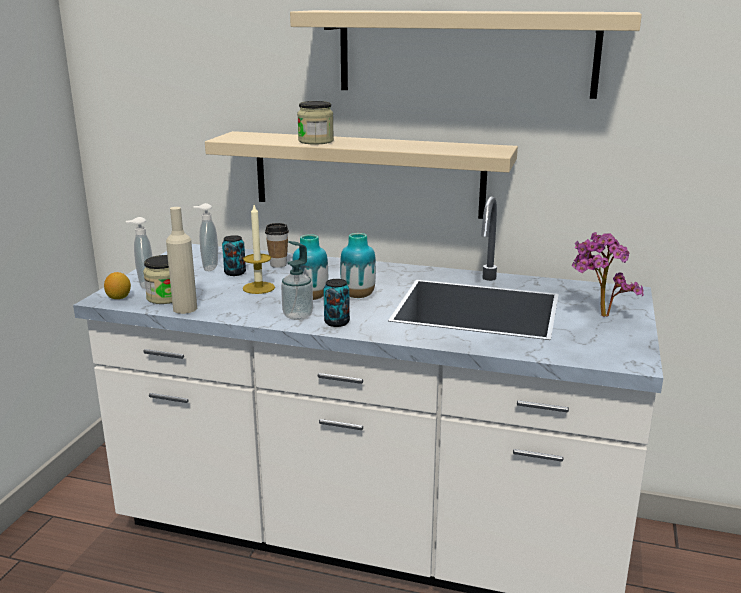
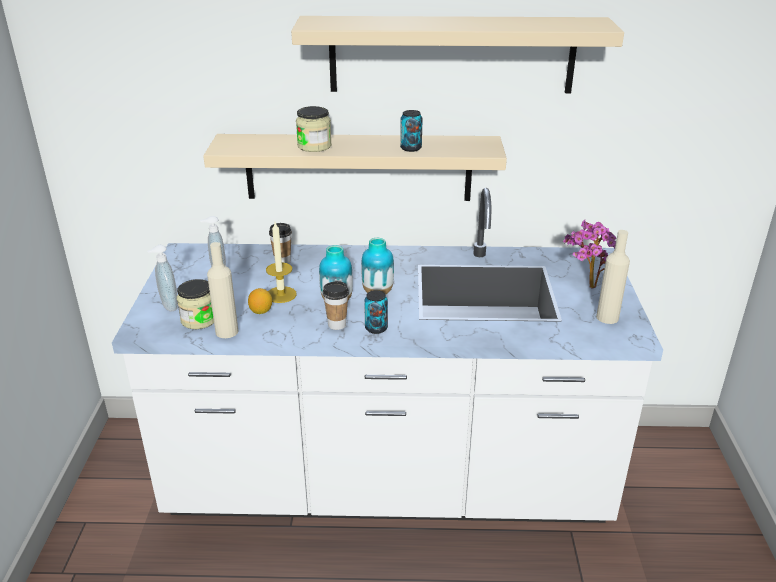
camera: 15 degrees left, 10 degrees up
lemon [104,272,131,299] -> lemon moved to [248,288,272,314]
can [222,235,246,276] -> can moved to [400,110,423,152]
soap dispenser [281,241,313,320] -> cup [323,281,349,330]
none -> beige bottle [596,230,630,324]

